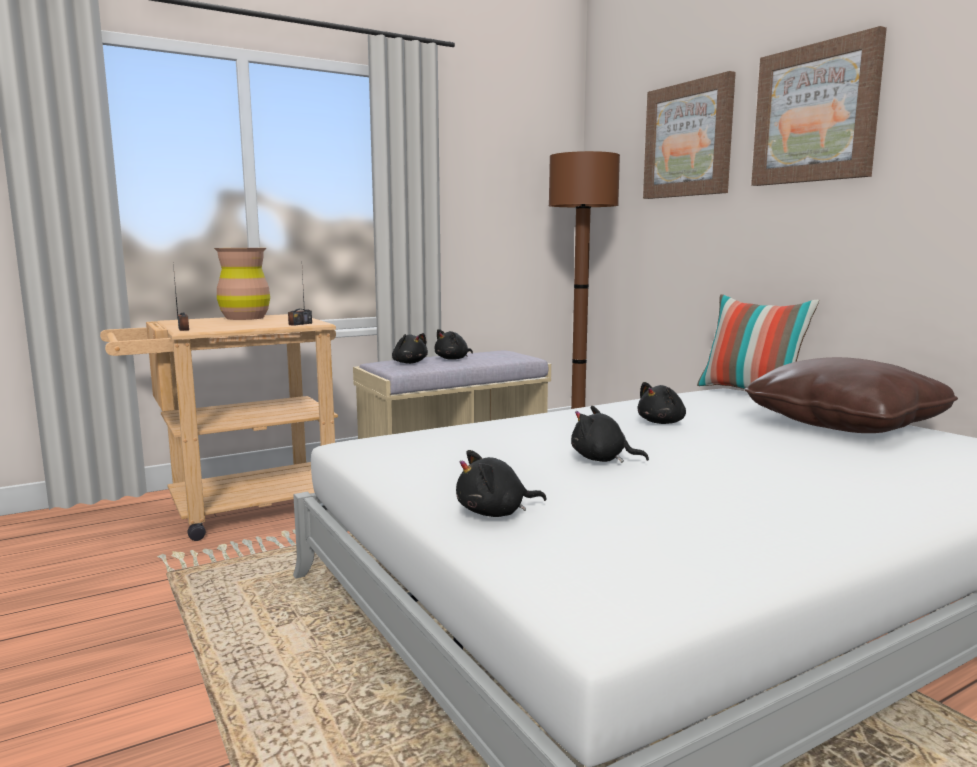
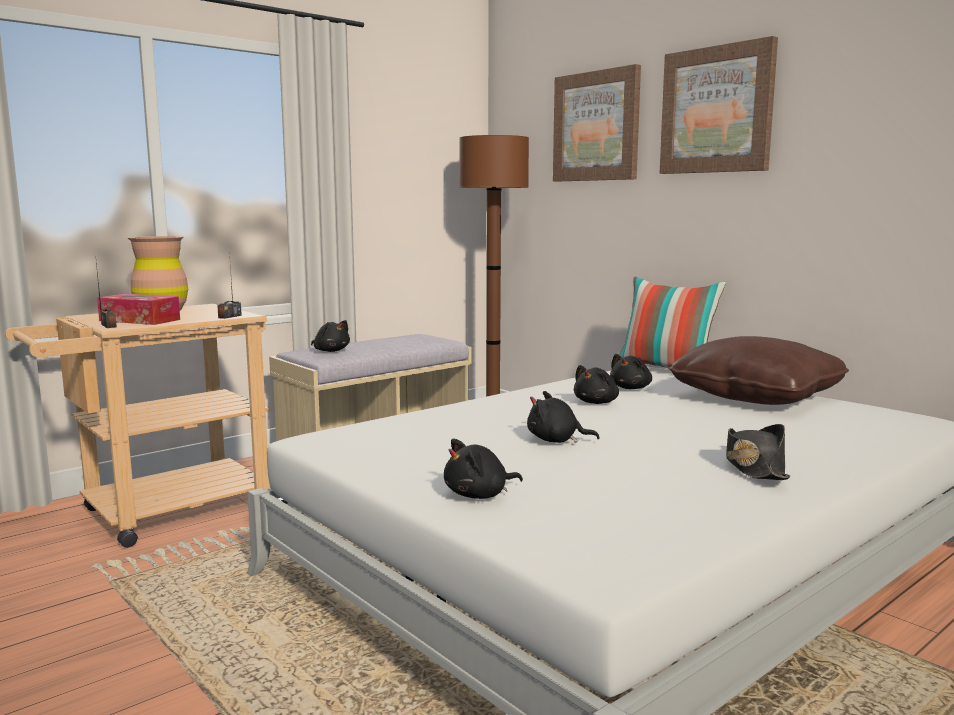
camera: 10 degrees left, 0 degrees up
black plush toy [434,329,473,360] -> black plush toy moved to [610,354,652,389]
none -> tissue box [97,294,180,325]
none -> black hat [726,424,790,480]

